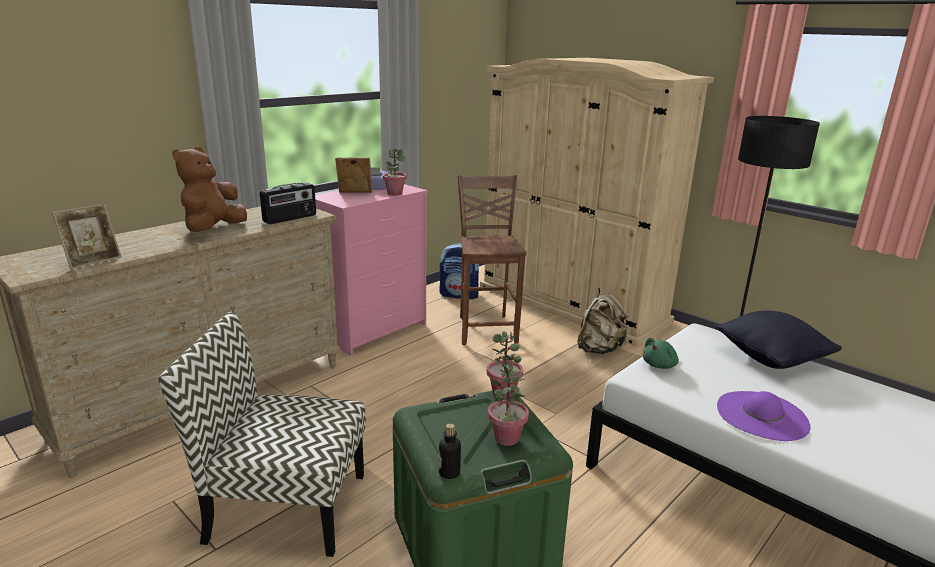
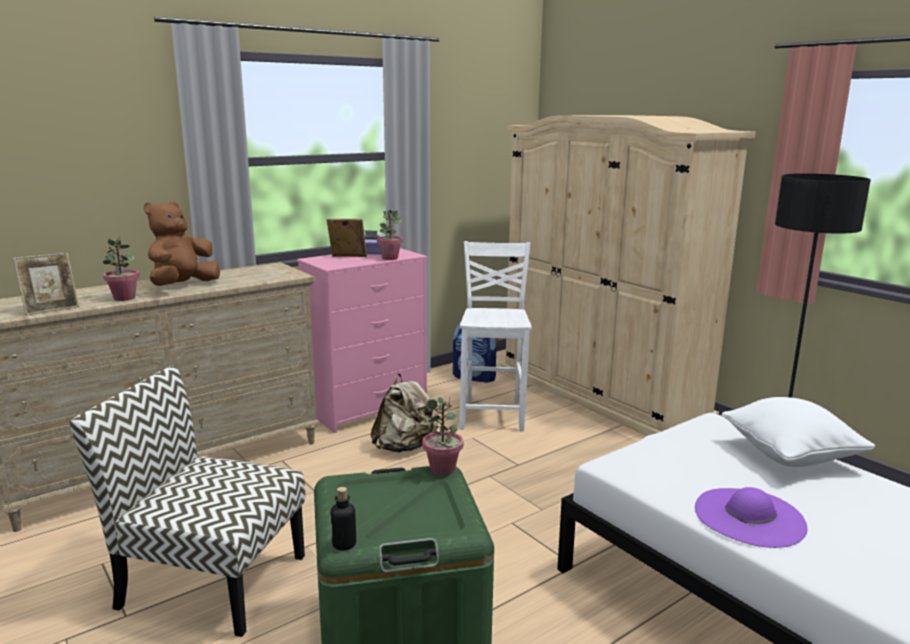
camera: 10 degrees right, 5 degrees down
radio [260,182,316,224] -> none
brown chair [458,175,527,345] -> white chair [459,241,532,431]
potted plant [488,366,529,446] -> potted plant moved to [103,236,140,301]
beige backpack [577,288,628,354] -> beige backpack moved to [371,373,438,453]
green plush toy [643,338,679,369] -> none
black pillow [715,311,842,369] -> white pillow [722,397,875,467]

